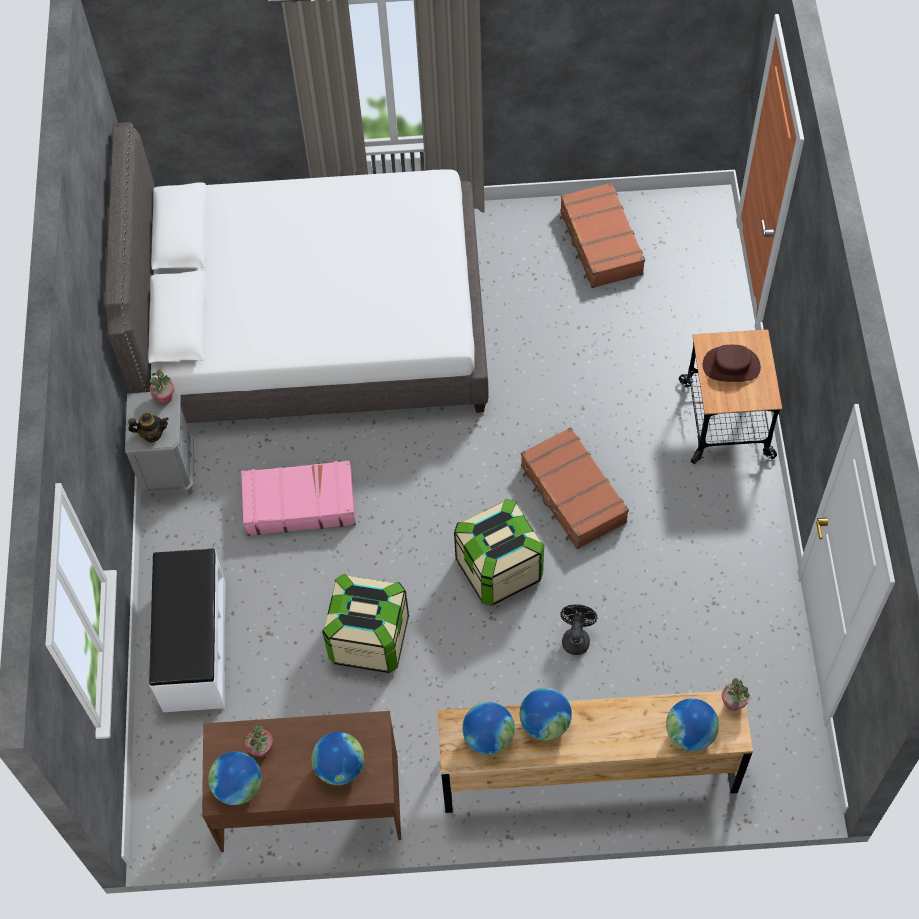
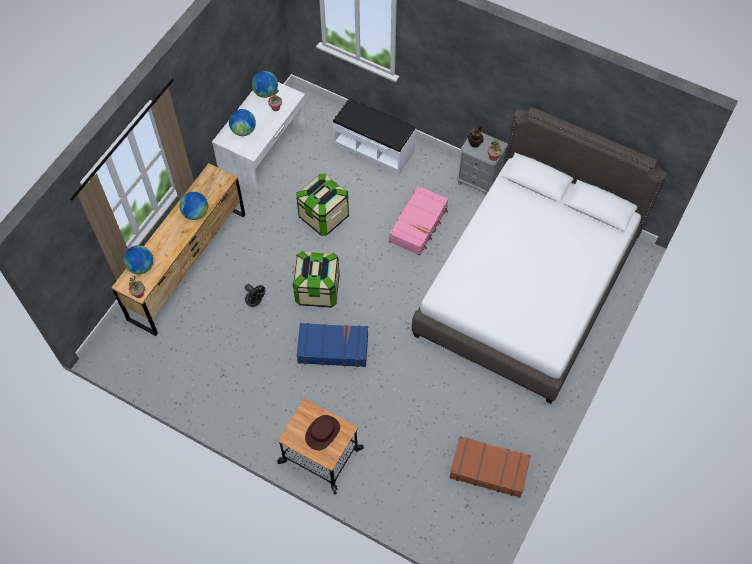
camera: 120 degrees right, 0 degrees up
brown desk [202,711,401,852] -> white desk [212,82,307,197]
globe [462,702,515,755] -> none
brown suitcase [521,427,629,549] -> blue suitcase [297,323,368,367]

